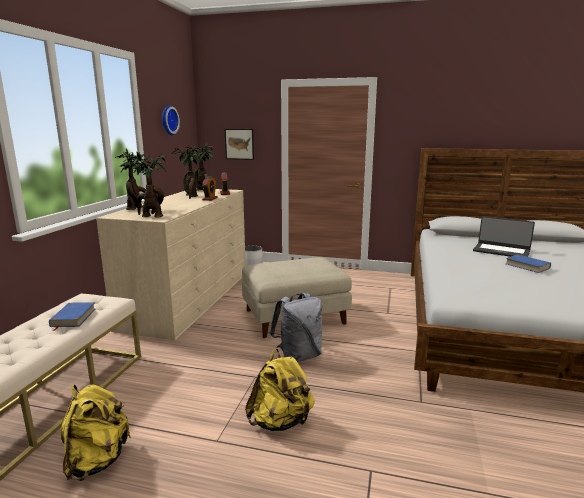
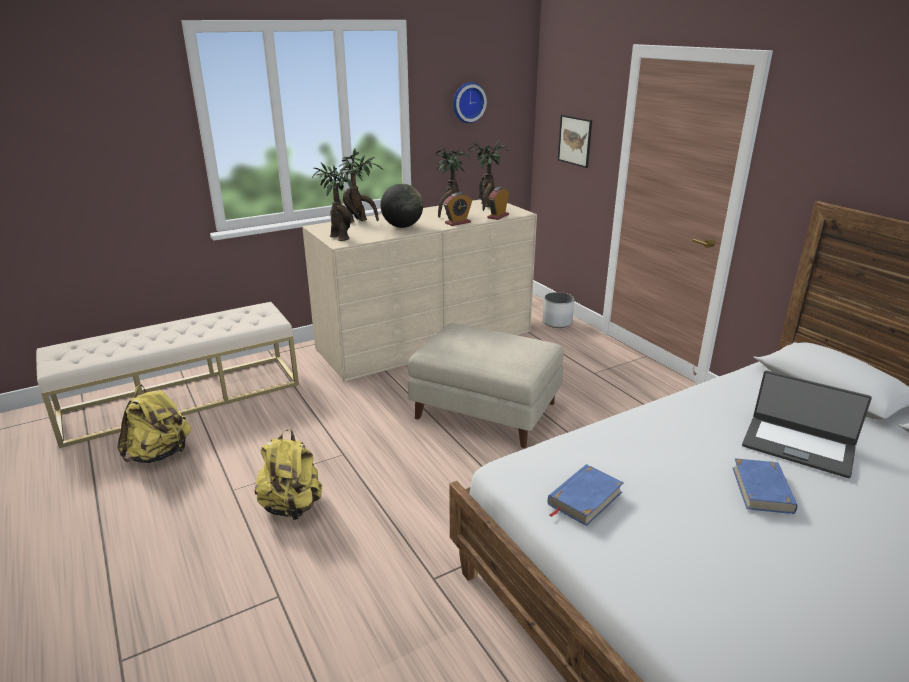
camera: 45 degrees right, 10 degrees up
blue book [49,302,96,331] -> blue book moved to [548,464,624,526]
grey backpack [270,293,322,362] -> none
laptop [473,216,535,257] -> laptop turned 45 degrees counterclockwise [742,370,872,478]
none -> globe [380,183,423,228]

